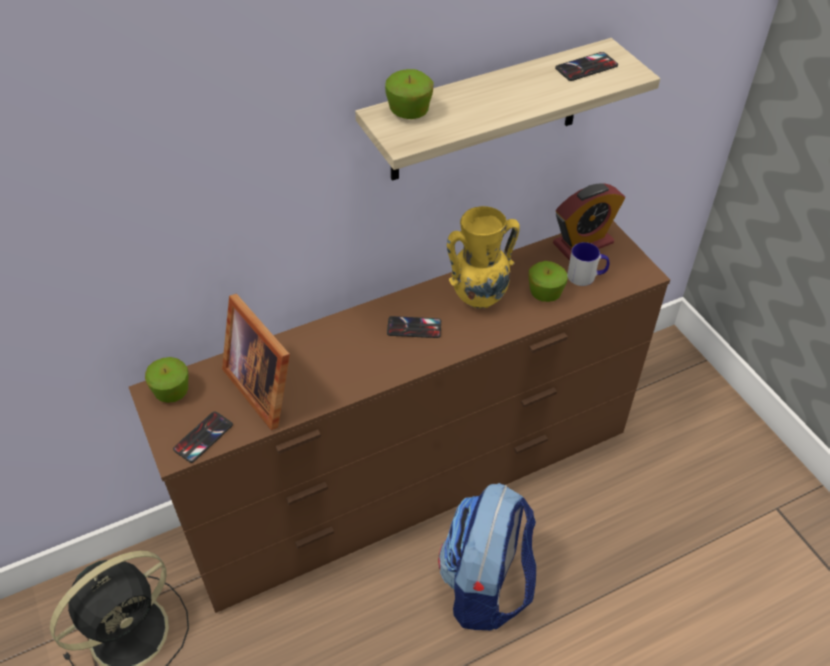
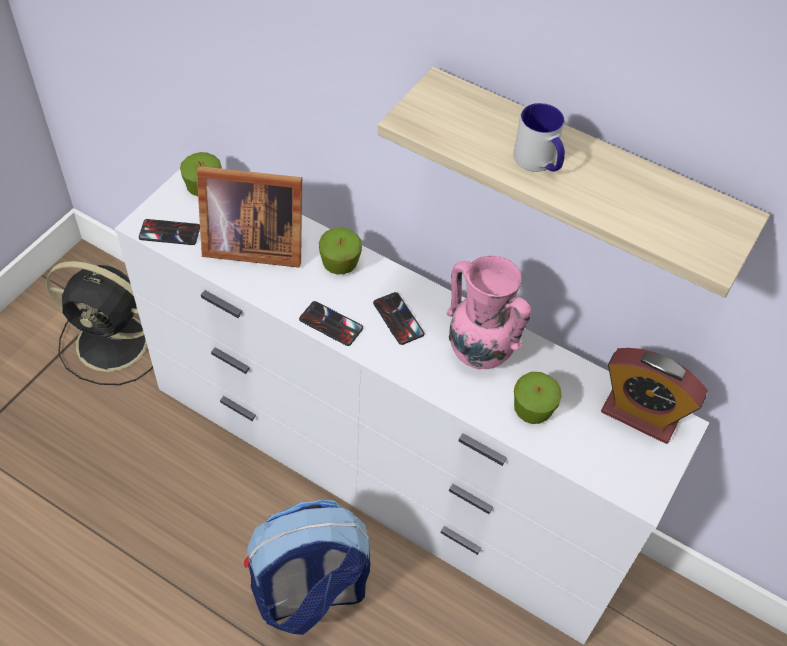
camera: 55 degrees right, 5 degrees up
brown dresser [129,221,670,613] -> white dresser [115,169,709,645]
picture frame [222,294,290,430] -> picture frame turned 105 degrees counterclockwise [197,166,302,268]
apple [385,69,434,119] -> apple moved to [319,227,362,275]
yellow vase [447,206,520,309] -> pink vase [447,256,531,369]
phone [555,52,618,81] -> phone moved to [299,301,363,346]
mug [567,242,609,286] -> mug moved to [513,103,565,172]

